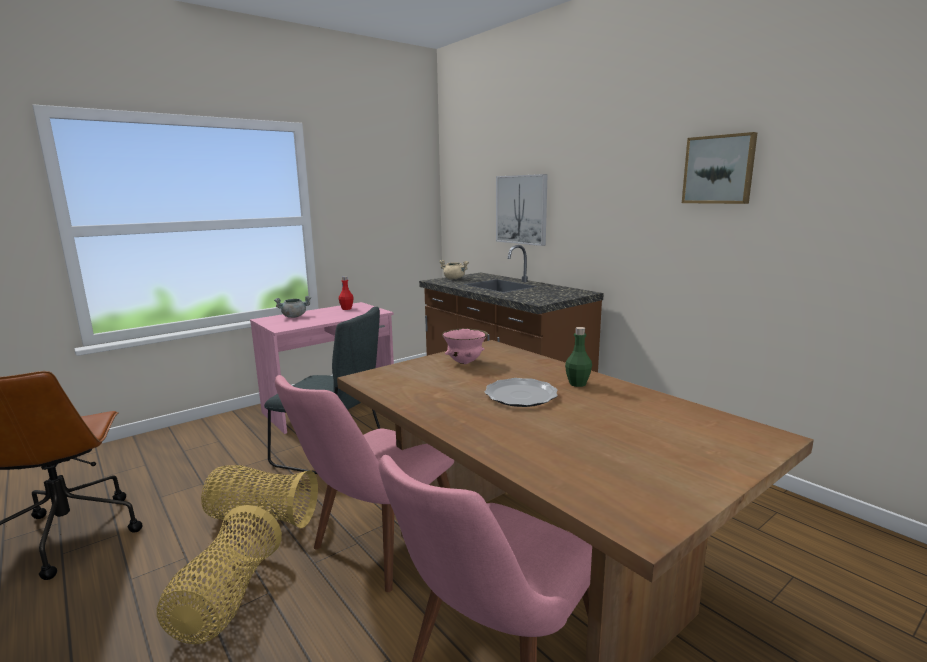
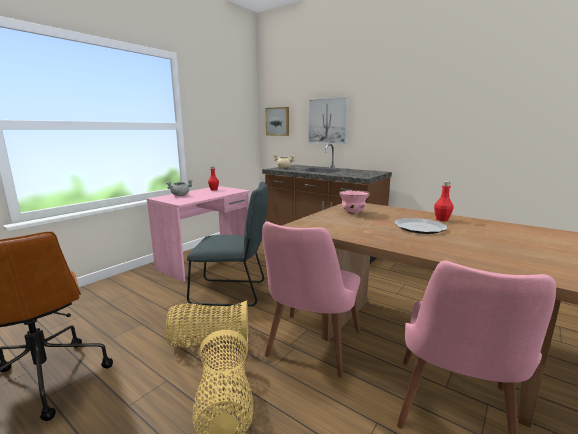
camera: 15 degrees left, 0 degrees up
green bottle [565,327,592,387] -> red bottle [434,181,454,221]
picture [682,132,758,204] -> picture moved to [266,107,289,136]

